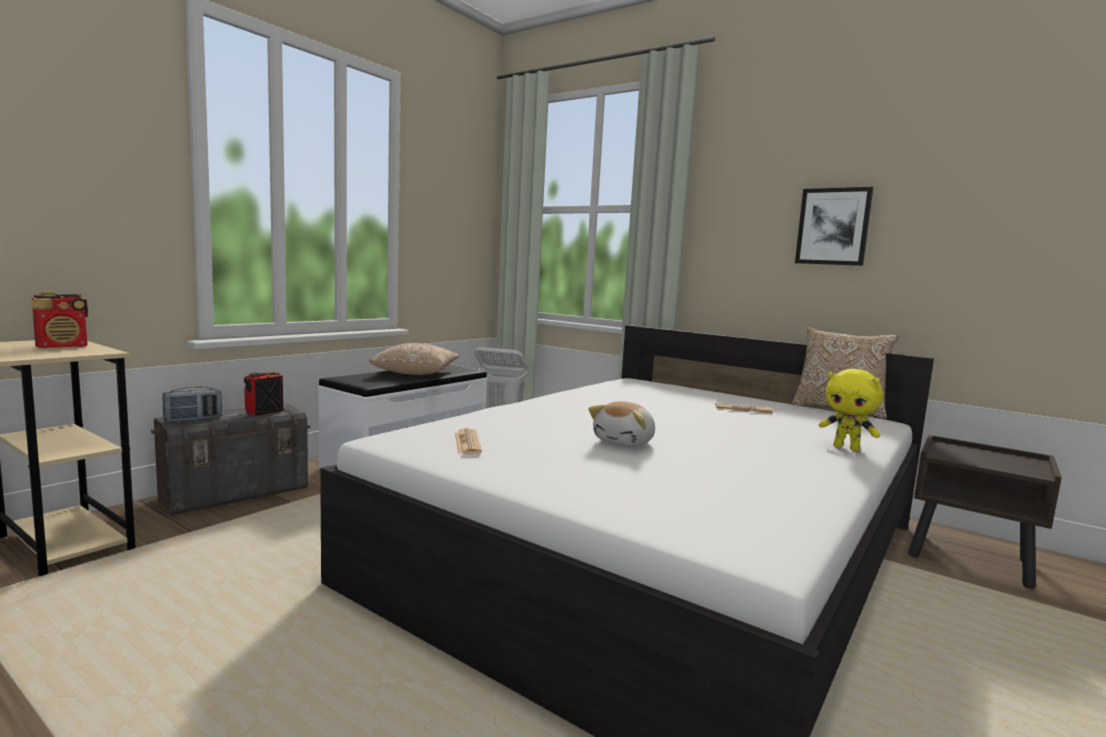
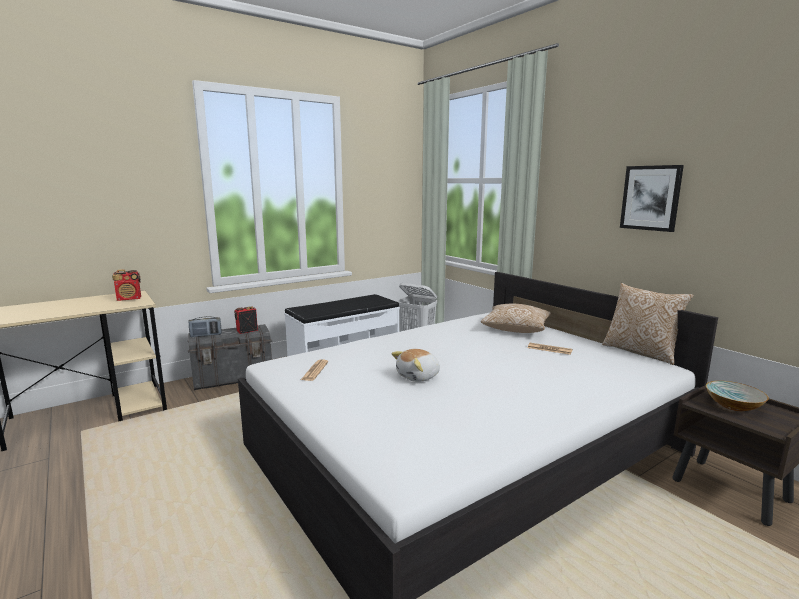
camera: 20 degrees right, 5 degrees up
pillow [369,343,460,375] -> pillow moved to [481,304,551,333]
yellow plush toy [819,369,883,451] -> none
none -> bowl [706,381,769,411]

